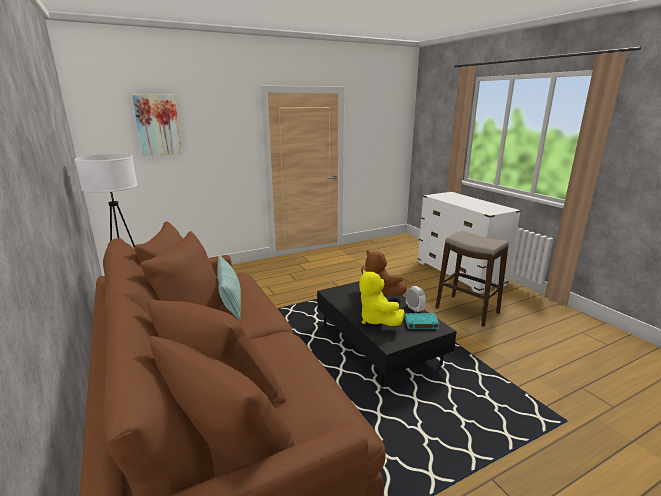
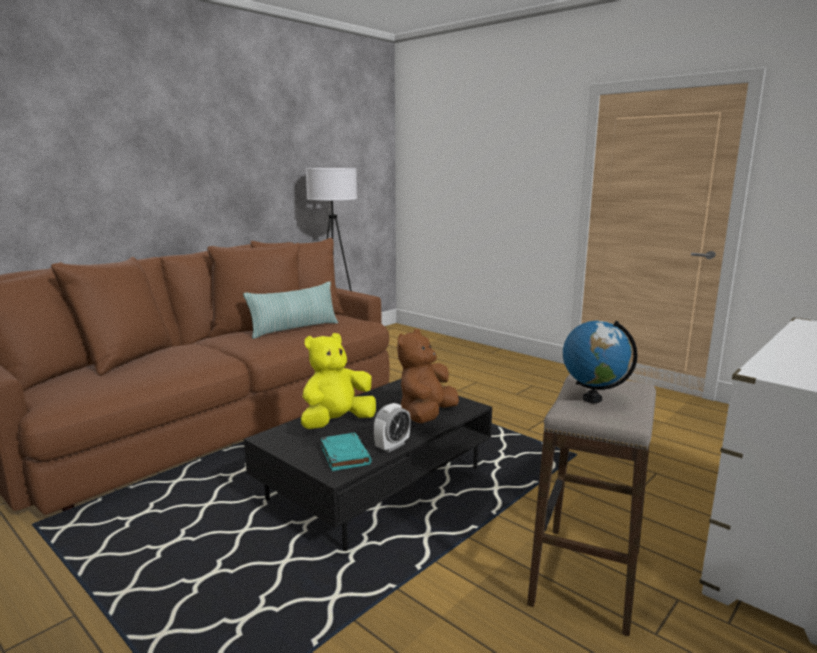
camera: 70 degrees right, 5 degrees down
picture [132,94,182,156] -> none
none -> globe [563,321,638,403]

